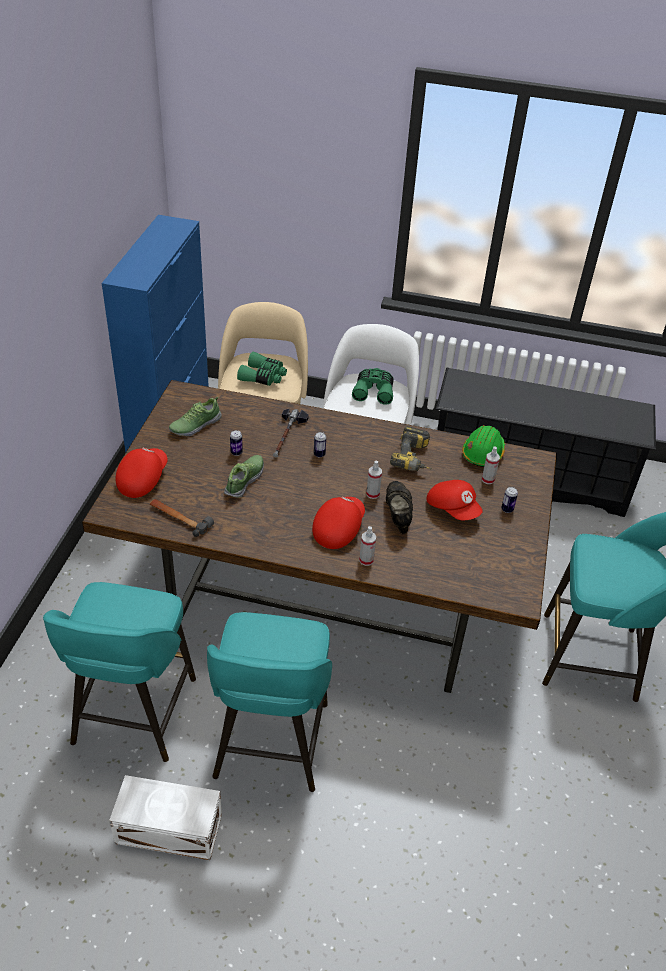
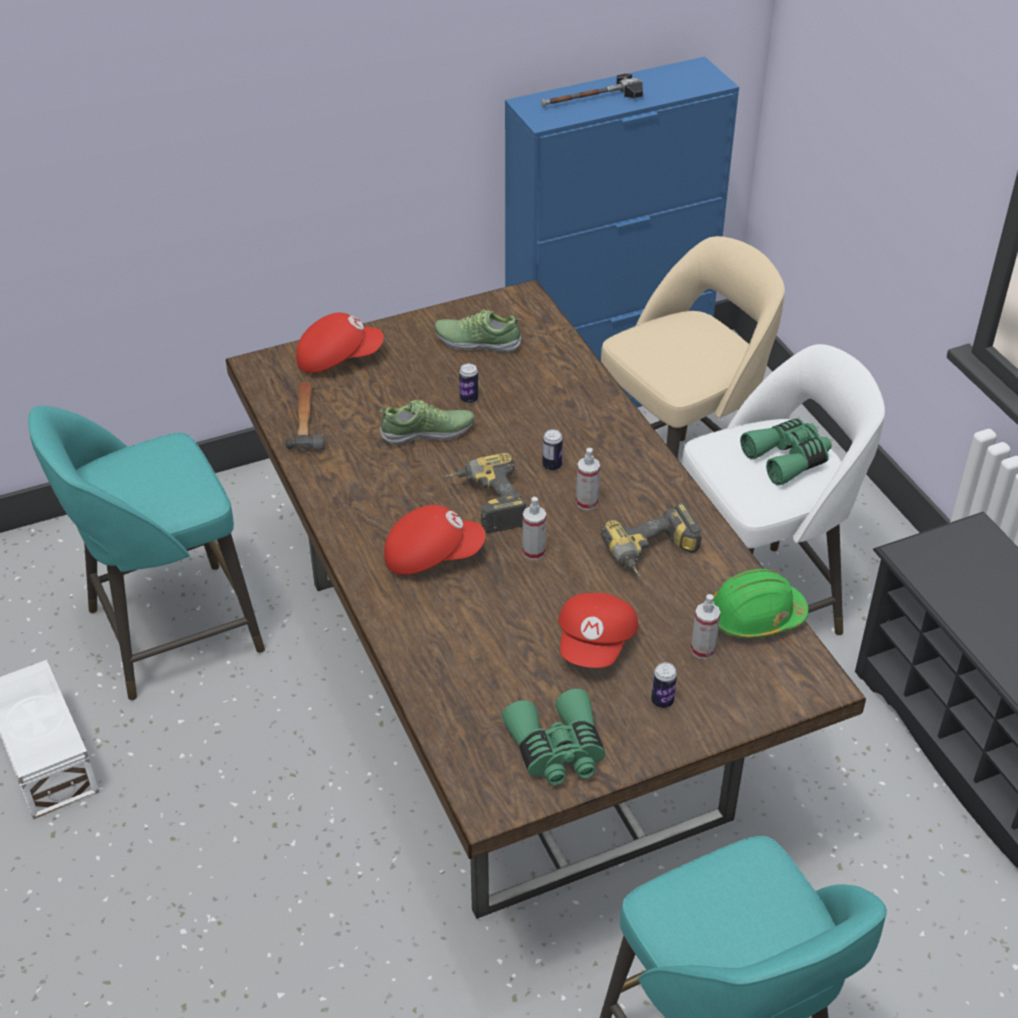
camera: 55 degrees right, 0 degrees up
turquoise stool [207,612,332,792] -> none
green binoculars [237,352,287,386] -> green binoculars moved to [502,689,605,785]
hammer [273,409,309,458] -> hammer moved to [541,74,643,107]
spray bottle [359,526,376,566] -> spray bottle moved to [576,448,600,510]
black shoe [386,481,413,534] -> none
none -> power drill [445,453,527,533]

